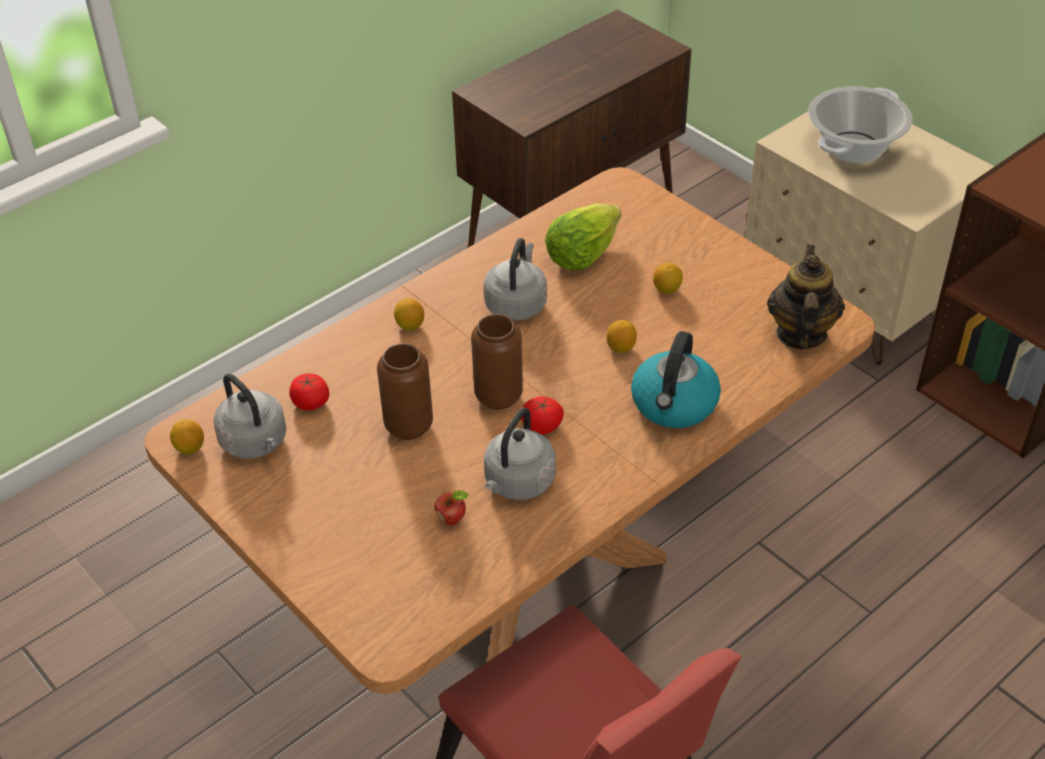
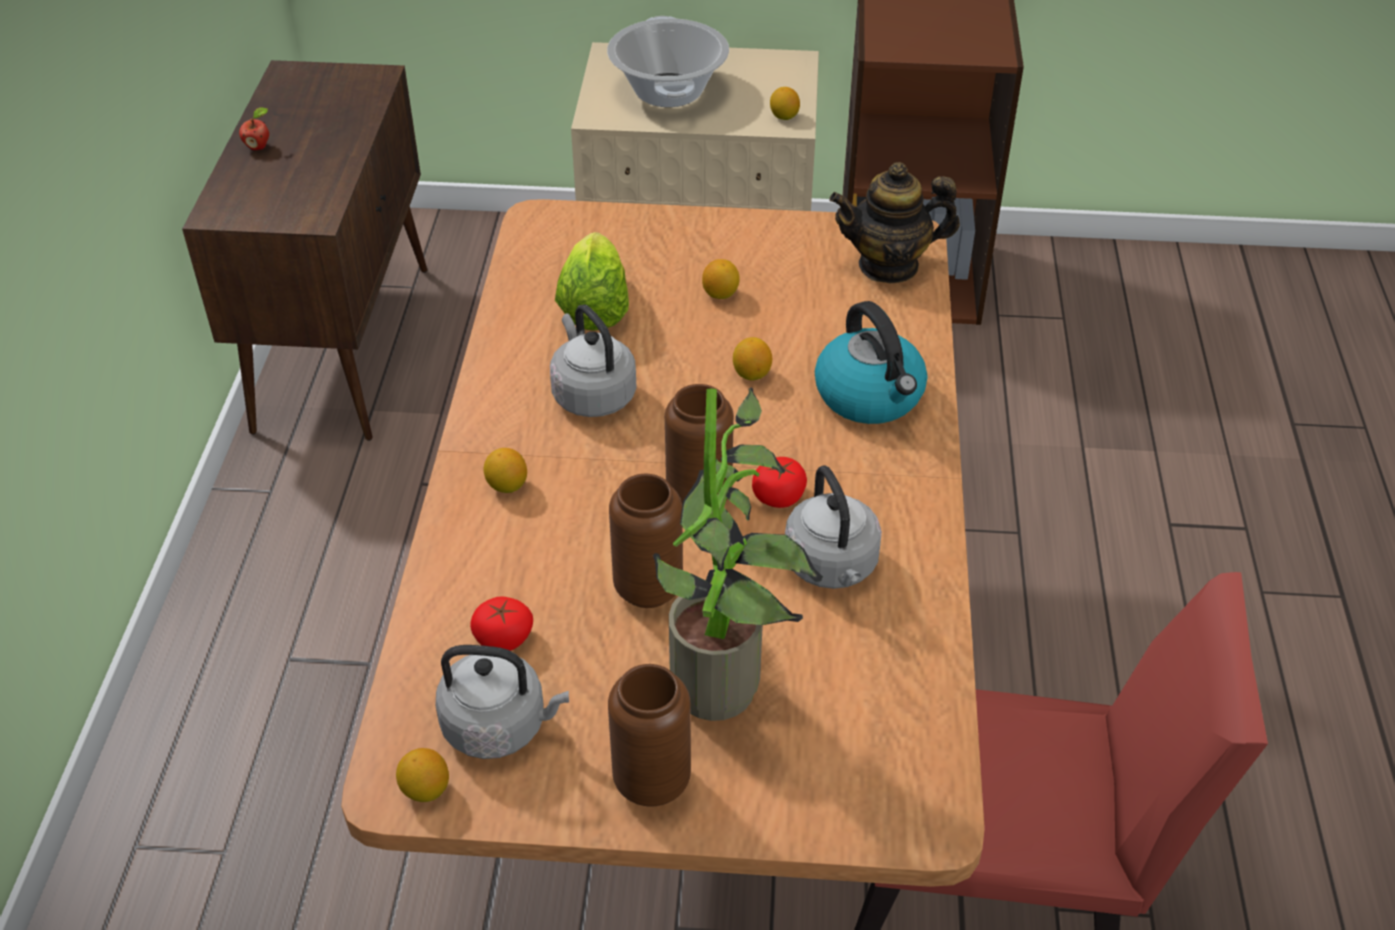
camera: 45 degrees left, 0 degrees up
apple [434,490,469,525] -> apple moved to [239,107,269,150]
teapot [767,245,845,349] -> teapot turned 60 degrees counterclockwise [829,162,960,284]
none -> brown vase [608,664,691,807]
none -> potted plant [653,388,823,721]
none -> lemon [770,87,800,120]

